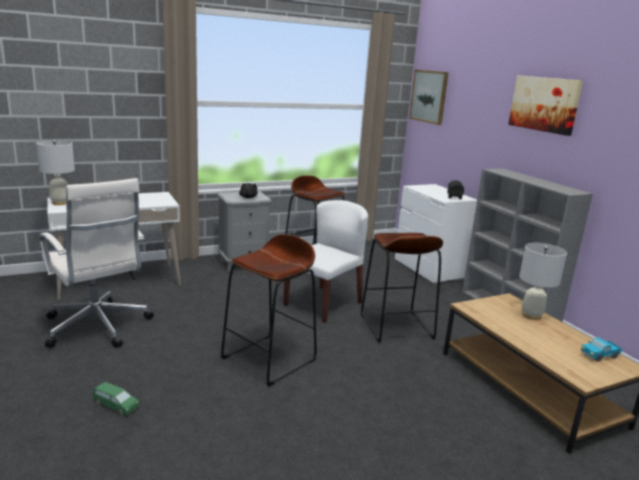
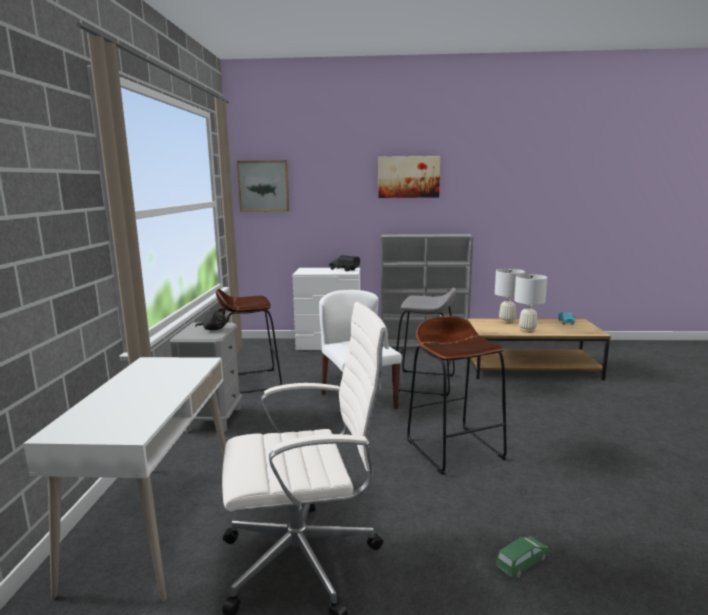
camera: 60 degrees left, 5 degrees down
white table lamp [36,140,75,205] -> white table lamp moved to [514,274,547,333]
brown stool [361,233,443,343] -> grey stool [396,288,457,396]

